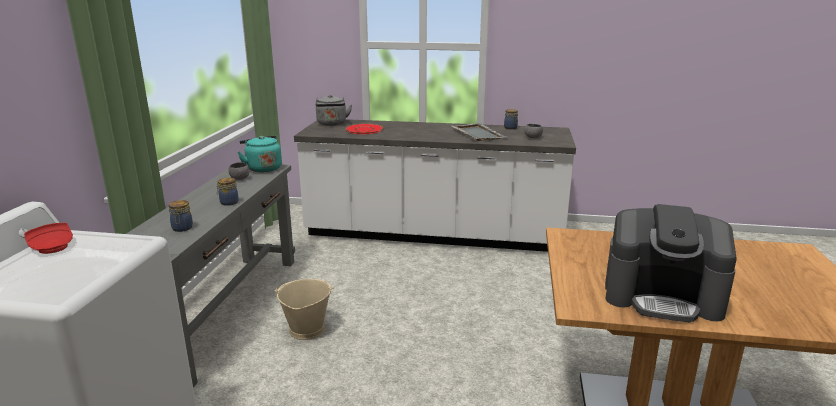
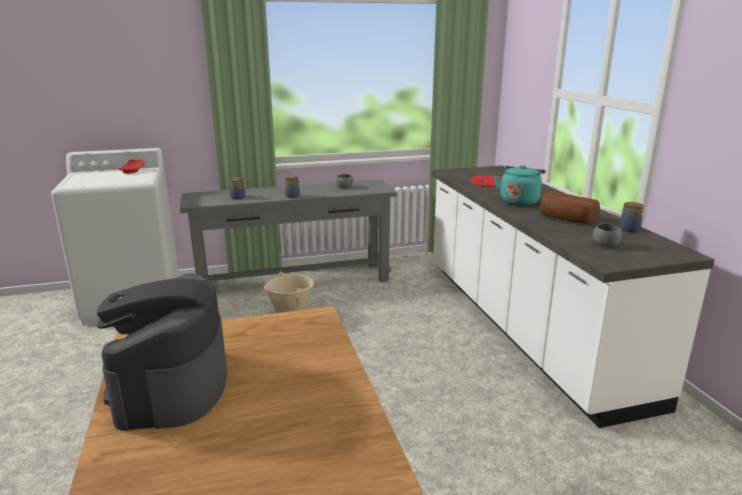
camera: 65 degrees right, 0 degrees up
turquoise kettle [238,136,282,172] -> turquoise kettle moved to [494,165,546,206]
grey kettle [315,95,352,126] -> none
grey tray [451,123,506,141] -> bread [540,191,600,224]

